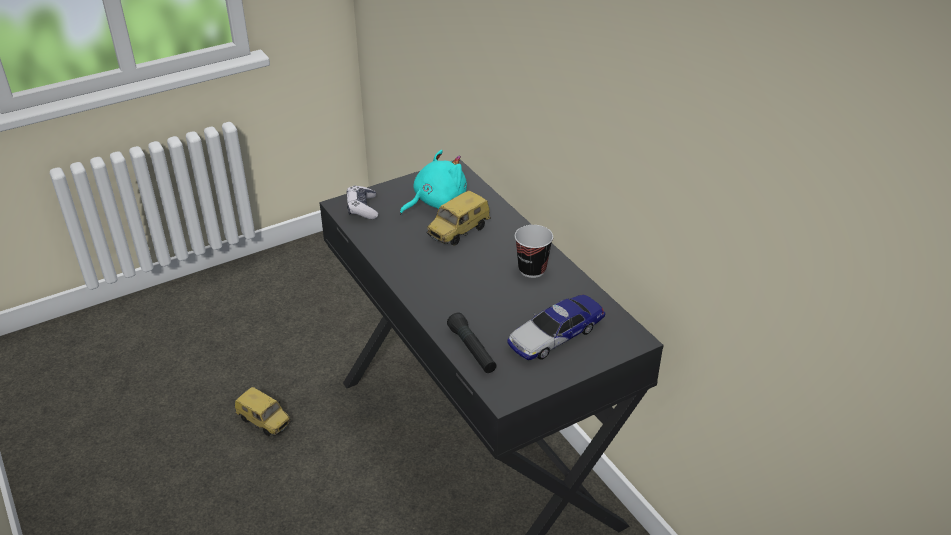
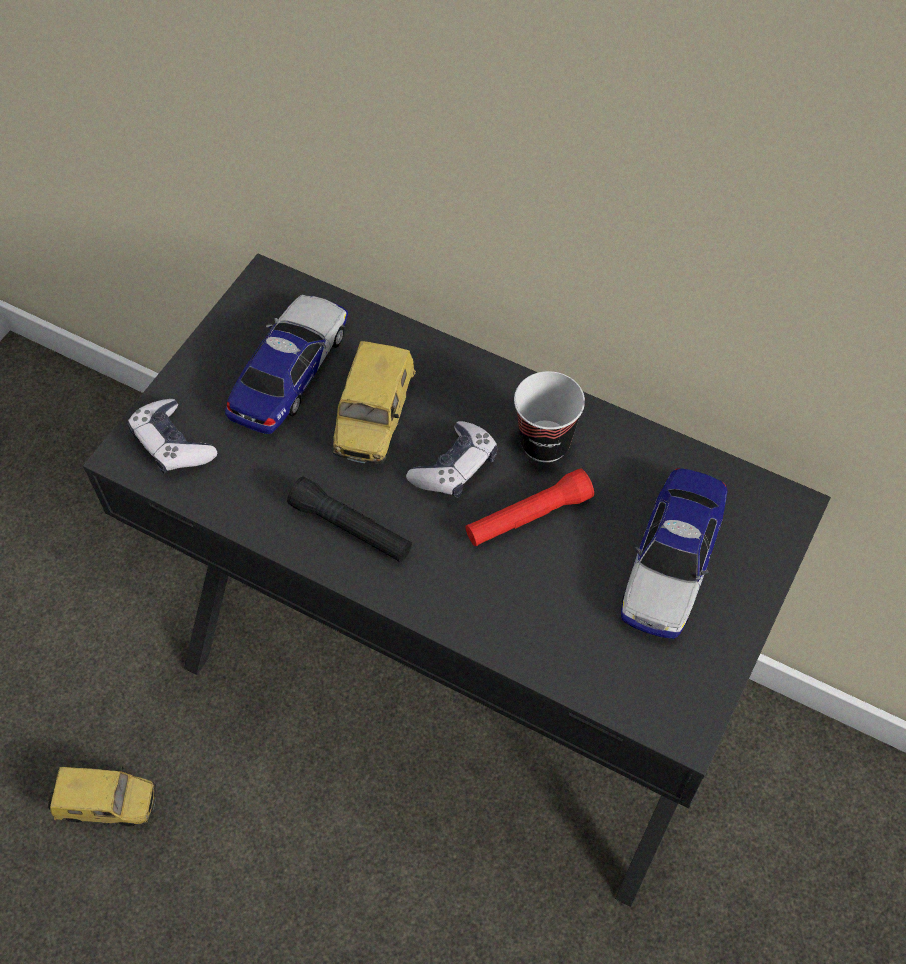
camera: 30 degrees left, 20 degrees up
turquoise plush toy [400,150,467,214] -> toy car [225,295,348,434]
black flashlight [447,313,497,373] -> black flashlight moved to [287,476,412,562]
none -> game controller [406,421,498,498]
none -> red flashlight [465,468,594,546]

